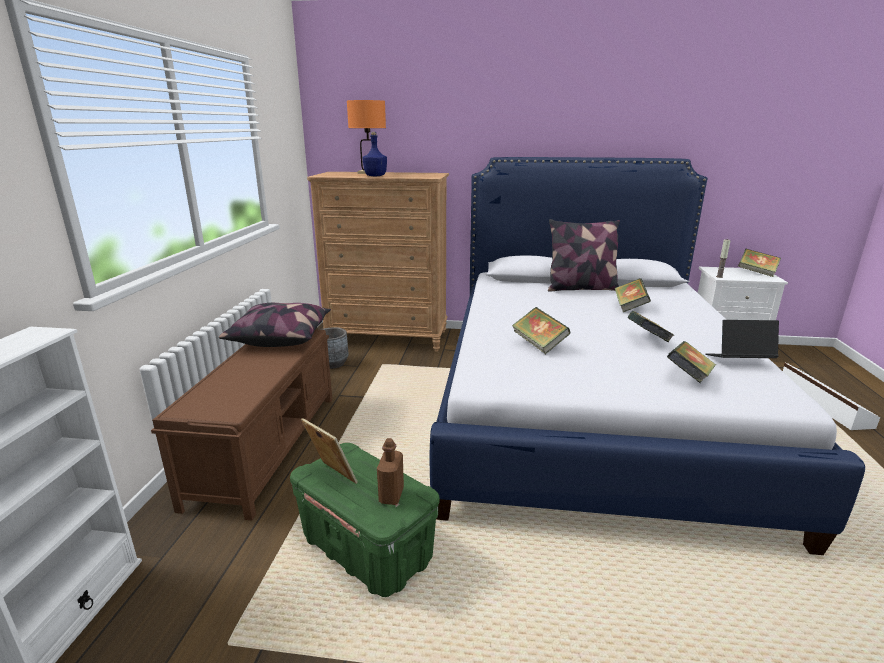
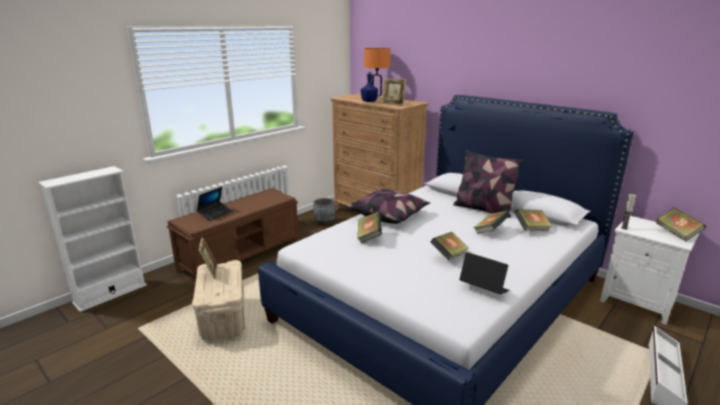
camera: 35 degrees right, 0 degrees up
pillow [219,303,331,347] -> pillow moved to [347,189,430,224]
green storage box [290,443,440,597] -> beige storage box [192,260,245,341]
brown bottle [377,438,404,505] -> none
book [667,341,716,383] -> book moved to [514,209,553,231]
none -> laptop [197,187,232,221]
none -> picture frame [382,78,406,105]

